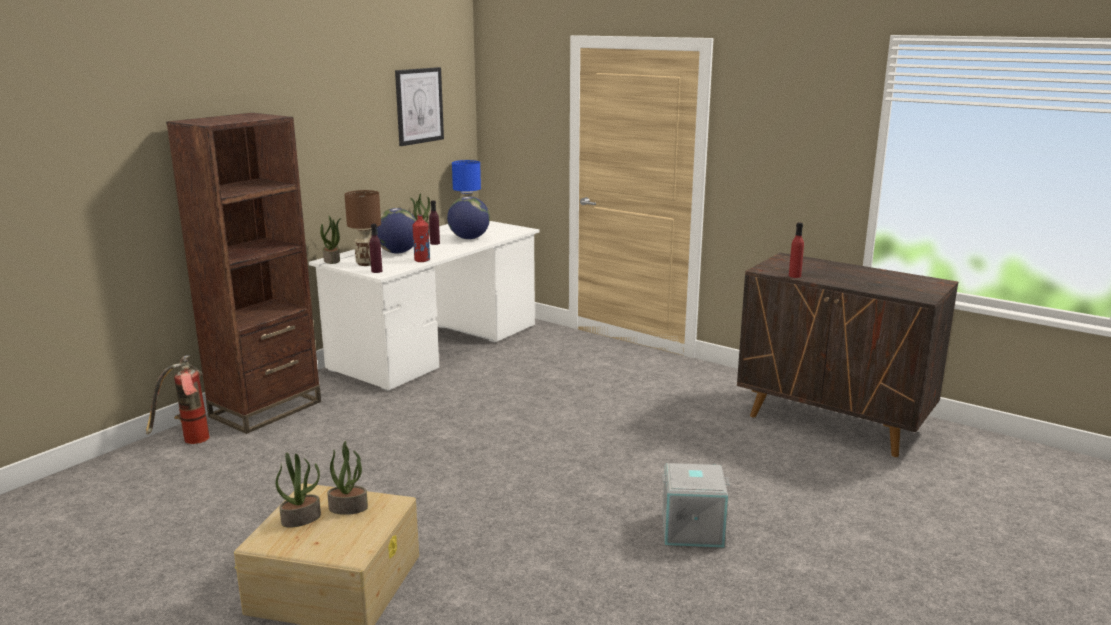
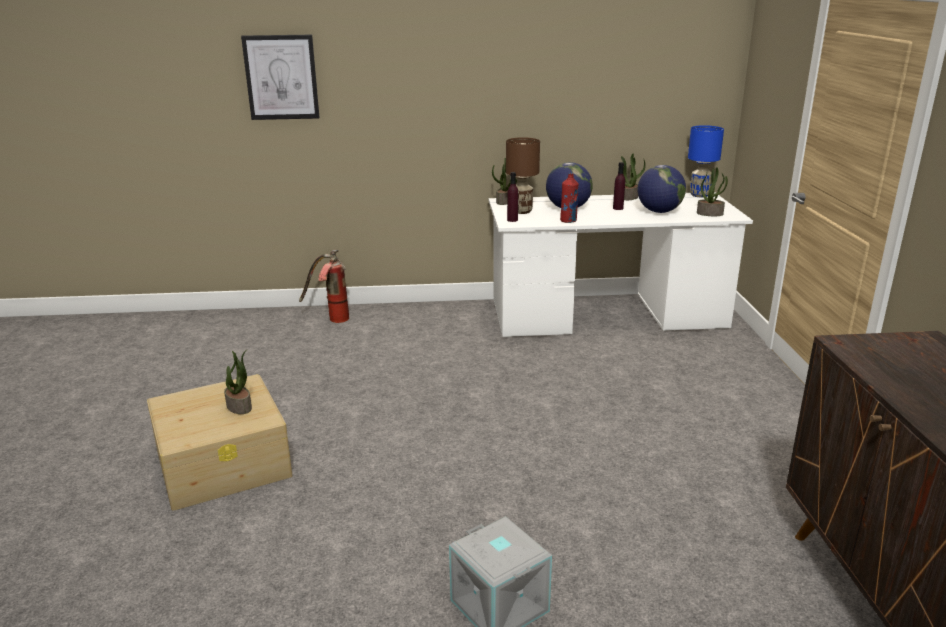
camera: 50 degrees right, 5 degrees up
brown bookcase [166,113,321,434] -> none
potted plant [276,453,321,528] -> potted plant moved to [697,167,728,216]
picture [395,67,444,146] -> picture moved to [241,35,320,120]
red bottle [789,223,804,278] -> none

